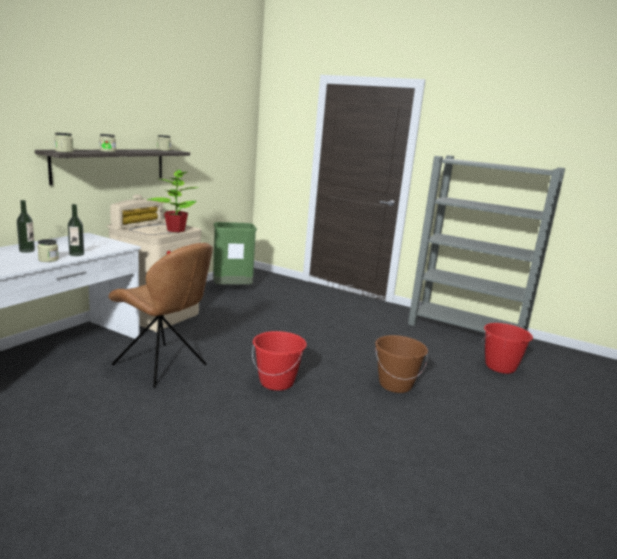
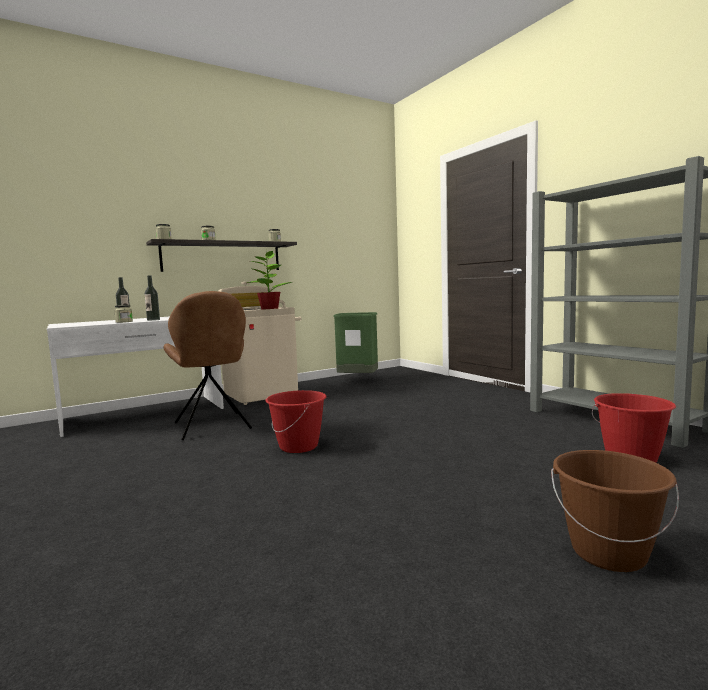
camera: 30 degrees right, 10 degrees down
brown bucket [375,335,428,393] -> brown bucket moved to [551,450,679,572]

